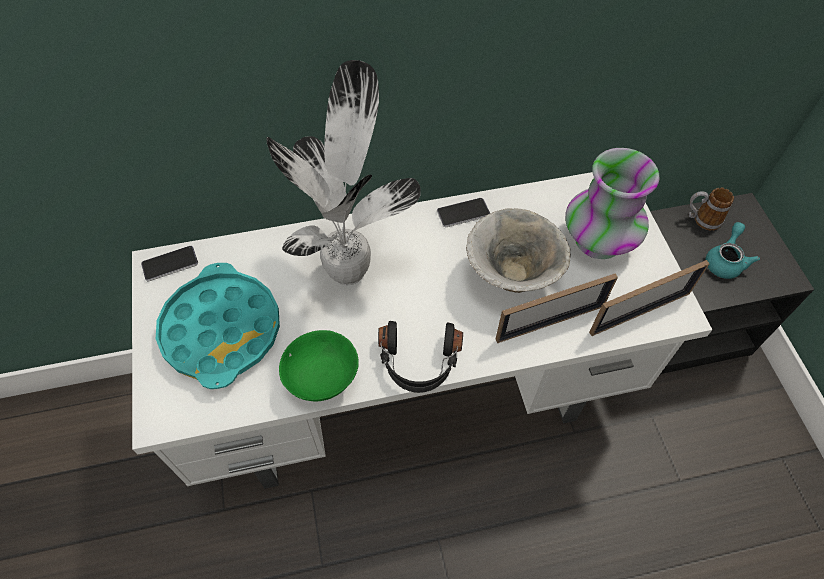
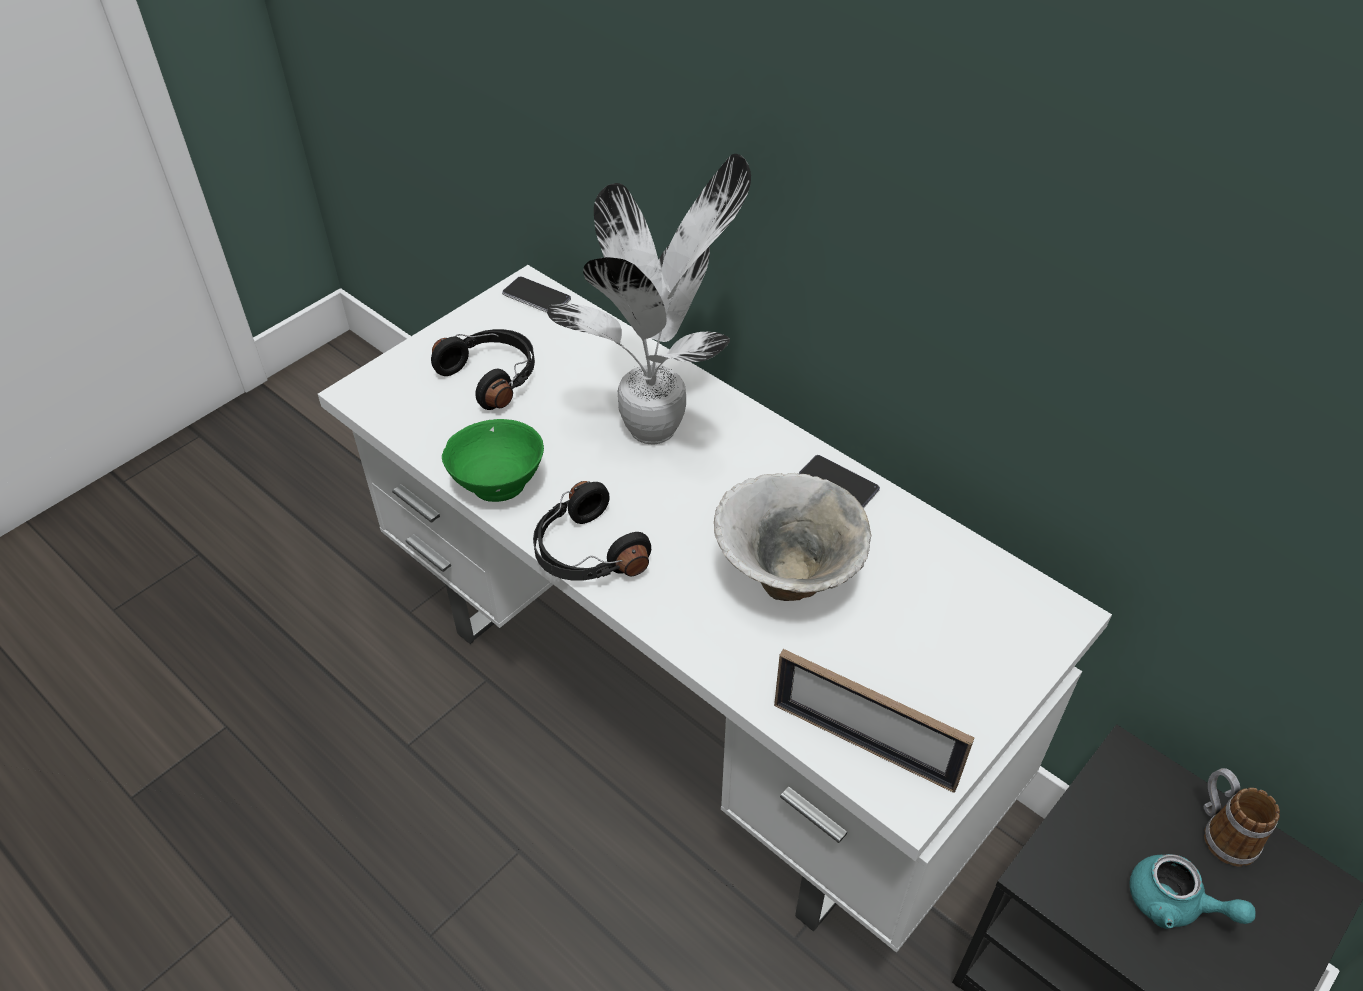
camera: 55 degrees right, 10 degrees down
turquoise tray [156,263,280,389] -> black headphones [431,329,535,410]
picture frame [496,273,618,343] -> none
vase [565,148,660,259] -> none
turquoise teapot [705,222,760,279] -> turquoise teapot turned 45 degrees clockwise [1130,854,1256,929]

